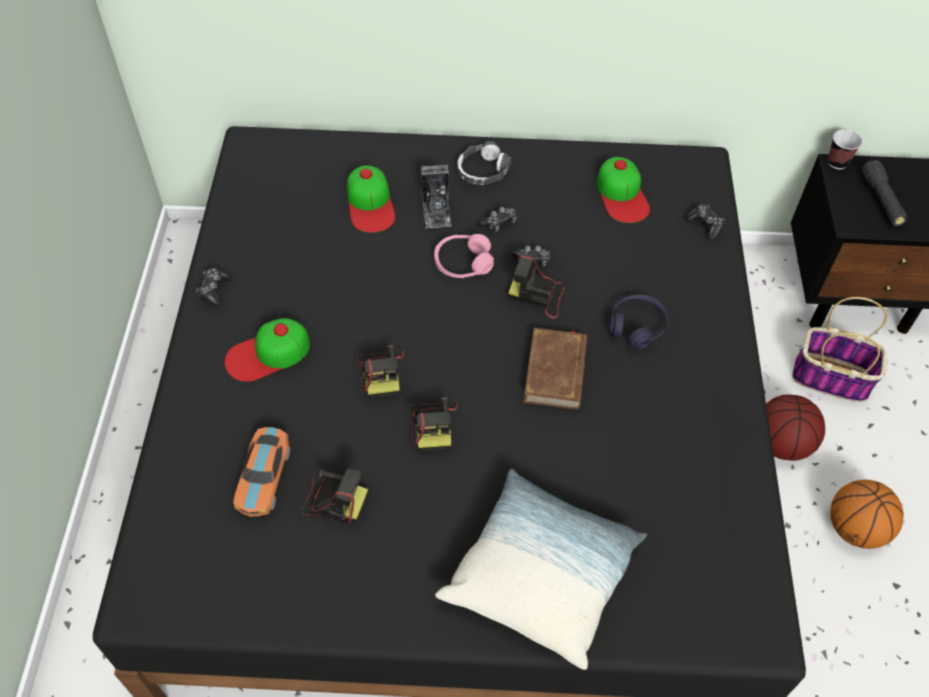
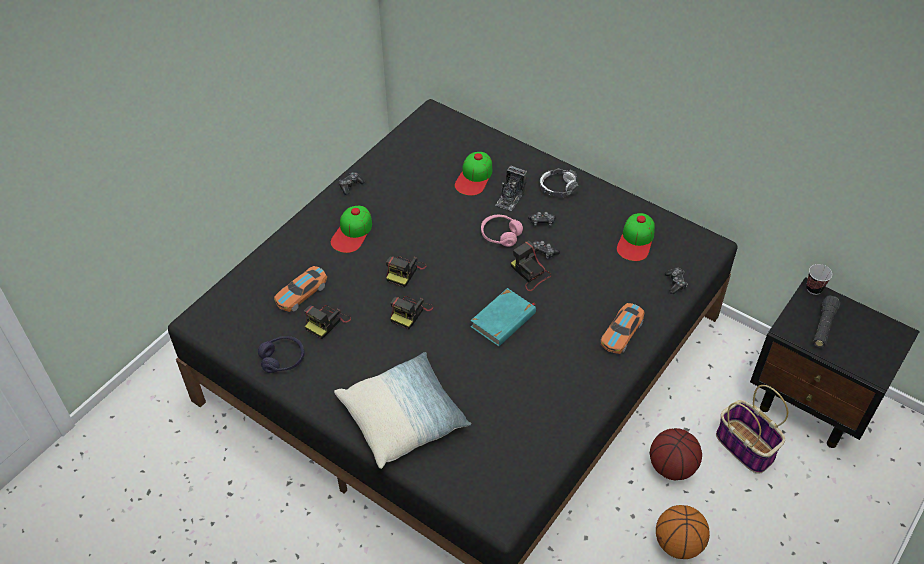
camera: 35 degrees right, 5 degrees down
cap [225,318,310,382] -> cap turned 75 degrees counterclockwise [331,206,372,253]
camera [301,469,368,523] -> camera turned 75 degrees clockwise [304,305,351,339]
brown book [524,328,587,410] -> turquoise book [470,288,536,347]
purple headphones [608,295,669,350] -> purple headphones moved to [258,336,304,373]
none -> toy car [600,303,645,354]

